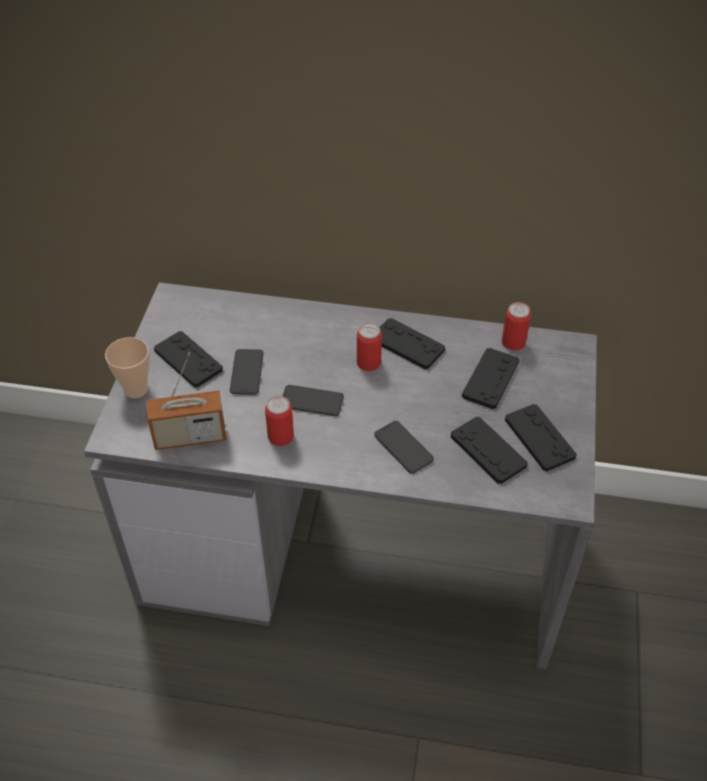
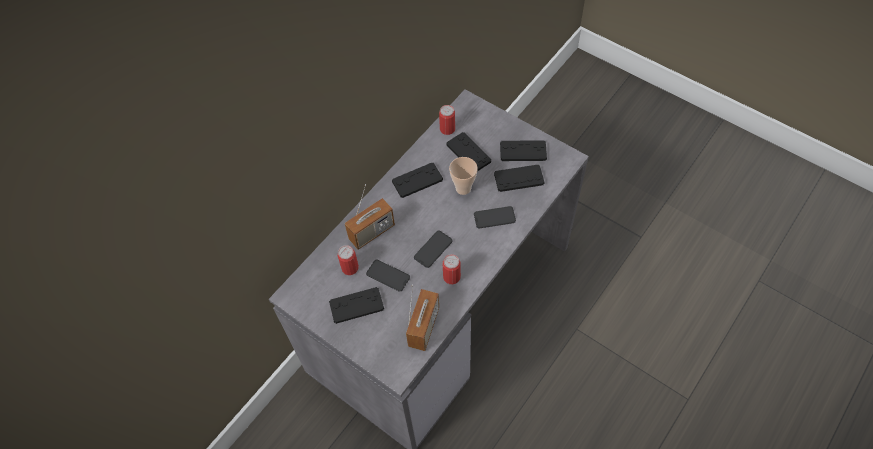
camera: 60 degrees left, 10 degrees up
cup [105,337,150,398] -> cup moved to [449,157,478,195]
can [357,322,382,371] -> can moved to [338,245,359,275]
none -> radio [345,184,395,250]

